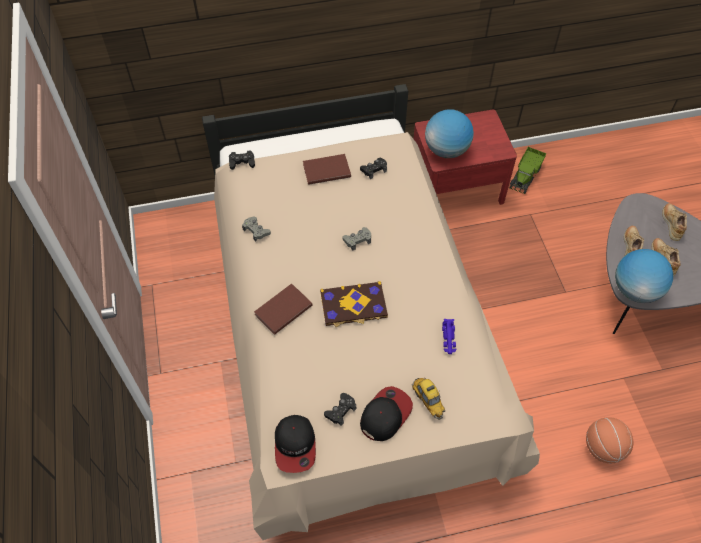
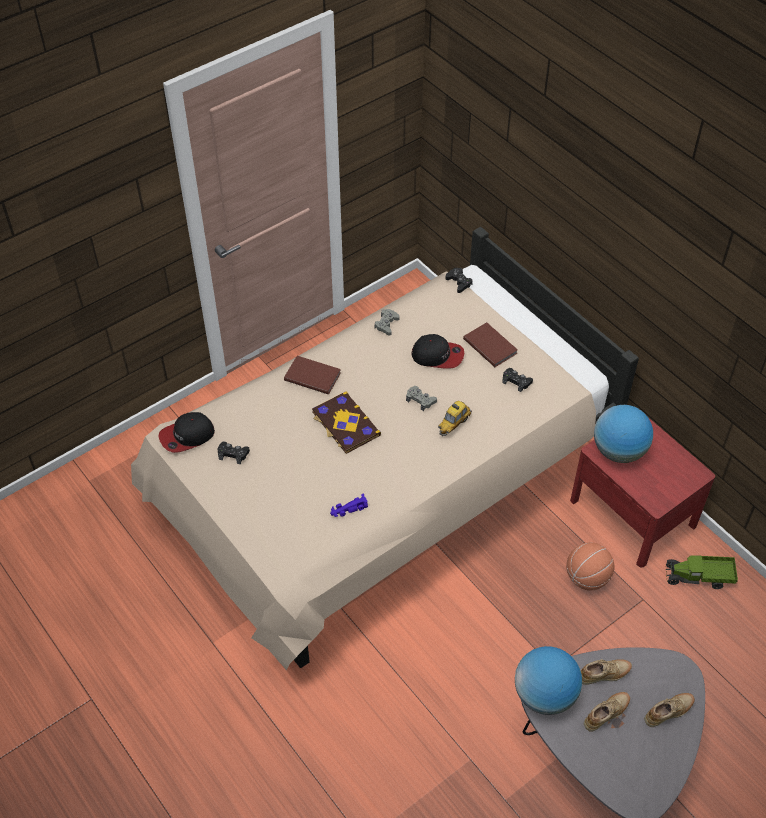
camera: 65 degrees right, 5 degrees down
cap [360,386,413,441] -> cap moved to [412,334,464,369]
toy car [412,378,445,420] -> toy car moved to [438,401,472,436]
basketball [586,417,633,463] -> basketball moved to [566,542,615,591]

